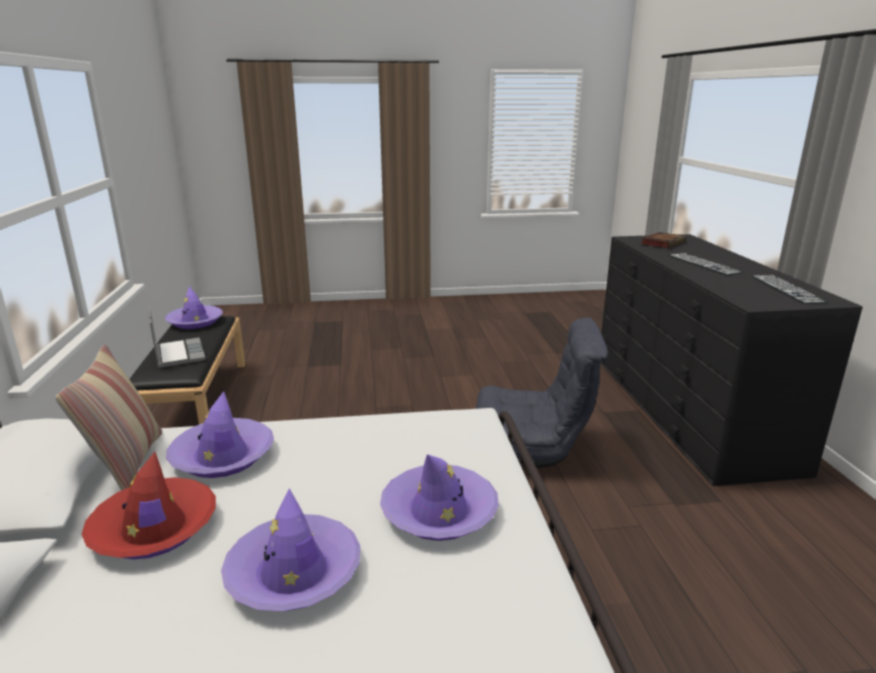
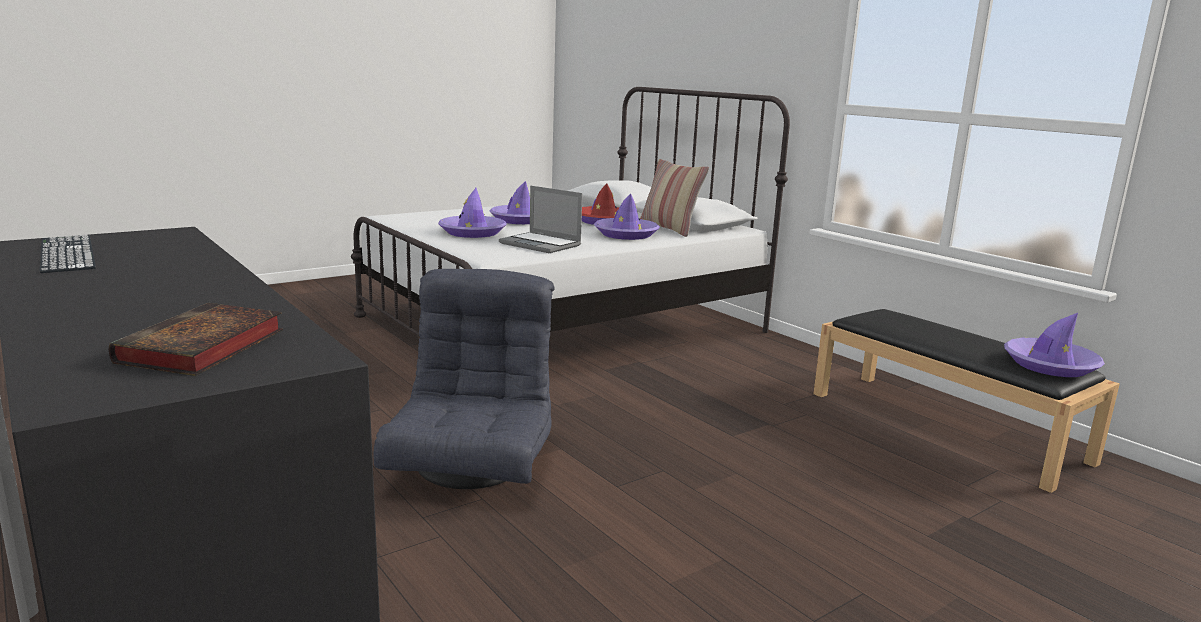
camera: 150 degrees right, 5 degrees down
laptop [148,305,206,368] -> laptop moved to [499,186,582,253]
grey armchair [476,318,608,467] -> grey armchair turned 120 degrees clockwise [373,269,555,489]
keyboard [668,253,744,275] -> none

